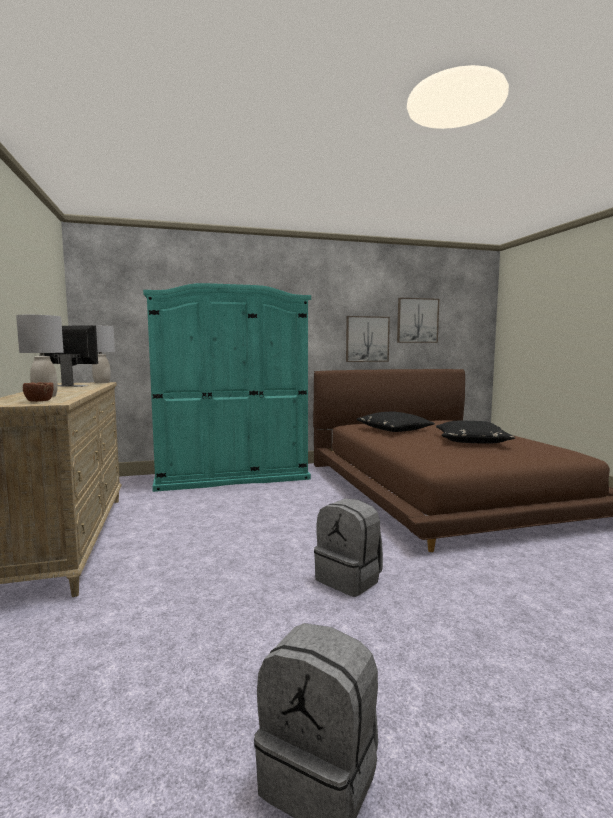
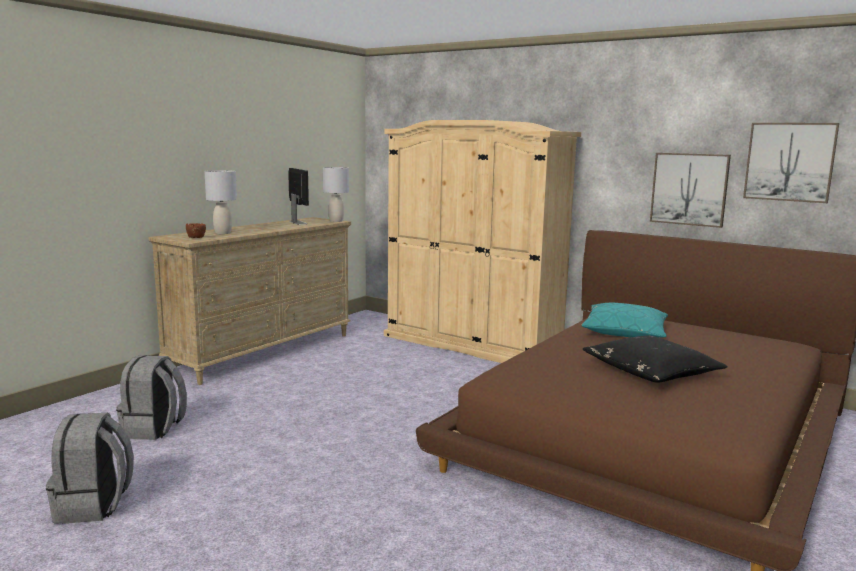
camera: 50 degrees right, 5 degrees up
turquoise wardrobe [143,283,311,492] -> beige wardrobe [384,120,581,363]
grey backpack [314,499,383,597] -> grey backpack moved to [116,355,187,440]
black pillow [356,411,435,432] -> turquoise pillow [581,303,668,338]

